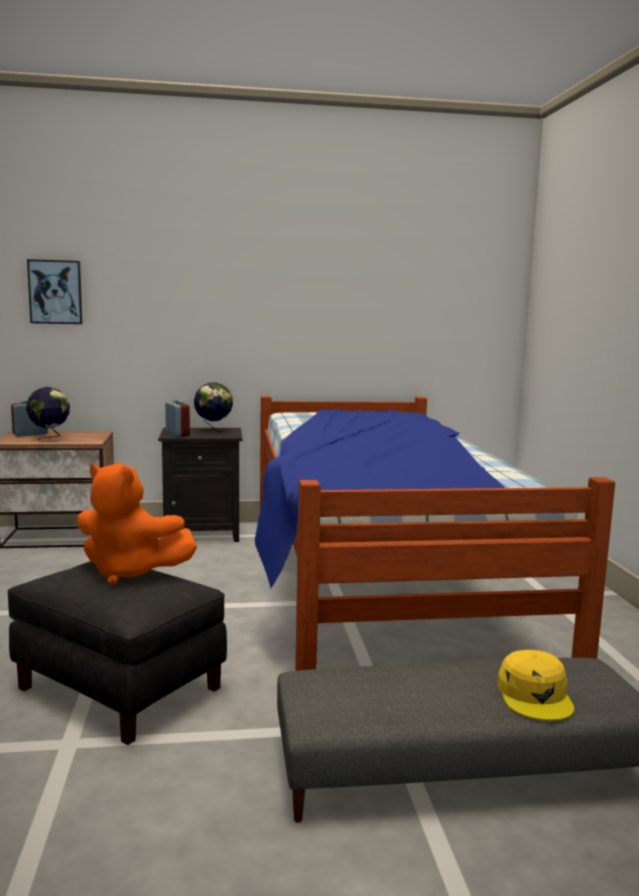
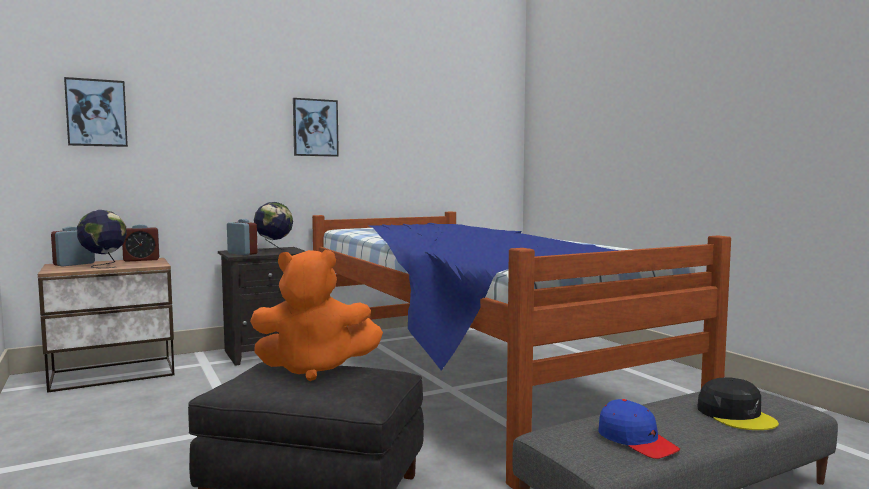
camera: 20 degrees left, 5 degrees down
yellow cap [498,650,574,721] -> black cap [697,377,779,430]
none -> alarm clock [122,224,159,262]
none -> picture [293,98,339,157]
none -> blue cap [599,399,680,459]

